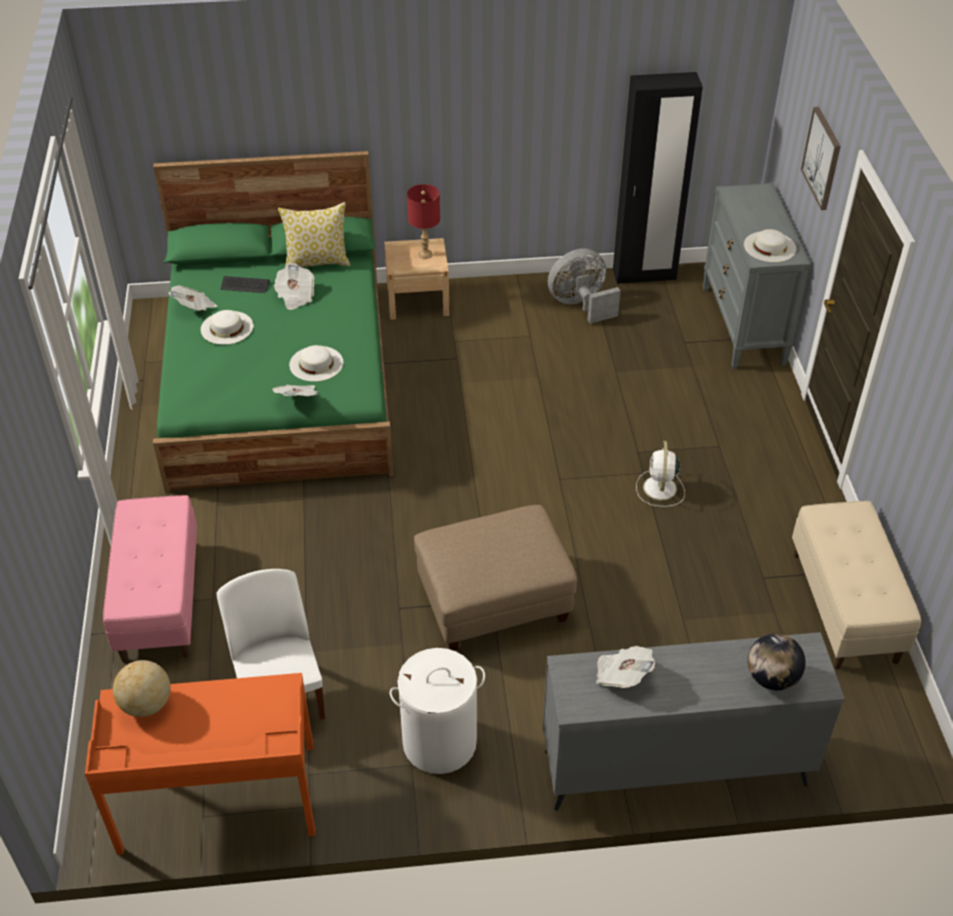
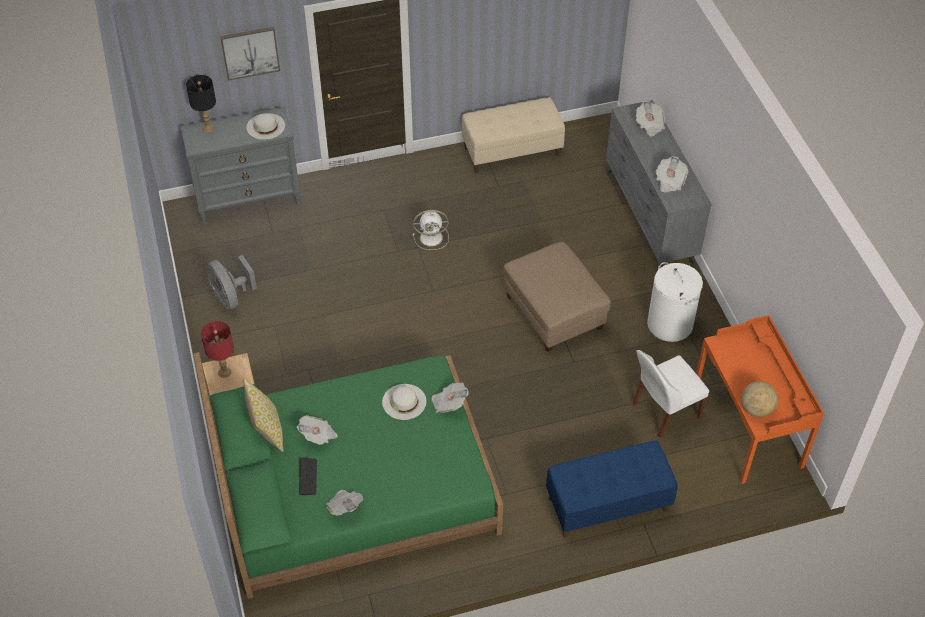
camera: 100 degrees left, 5 degrees up
pink bench [103,495,197,663] -> blue bench [546,441,678,538]
white hat [201,310,254,345] -> none
black wardrobe [613,72,703,284] -> none
globe [748,633,806,690] -> newspaper [636,101,665,137]
none -> black table lamp [186,75,216,132]

